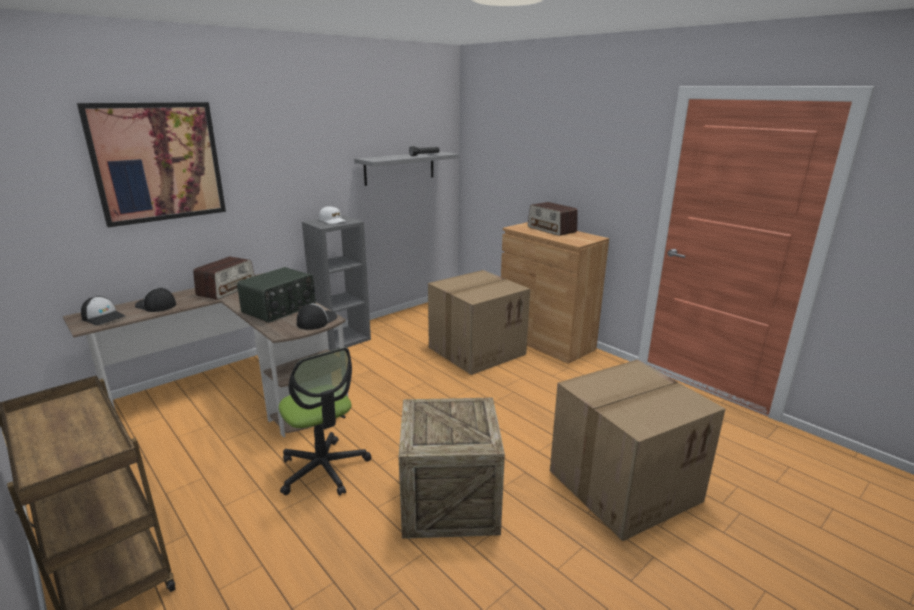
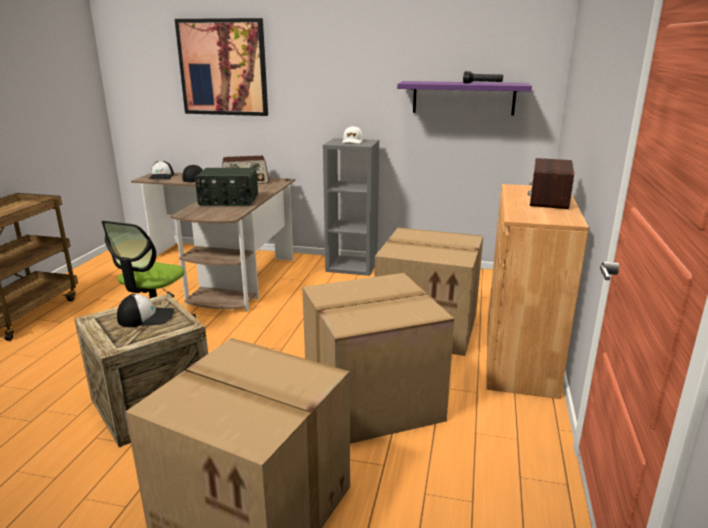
camera: 55 degrees right, 0 degrees up
cap [297,304,337,330] -> cap moved to [117,294,174,327]
grey shelf [354,151,459,186] -> purple shelf [397,81,532,115]
none -> cardboard box [302,273,454,444]

